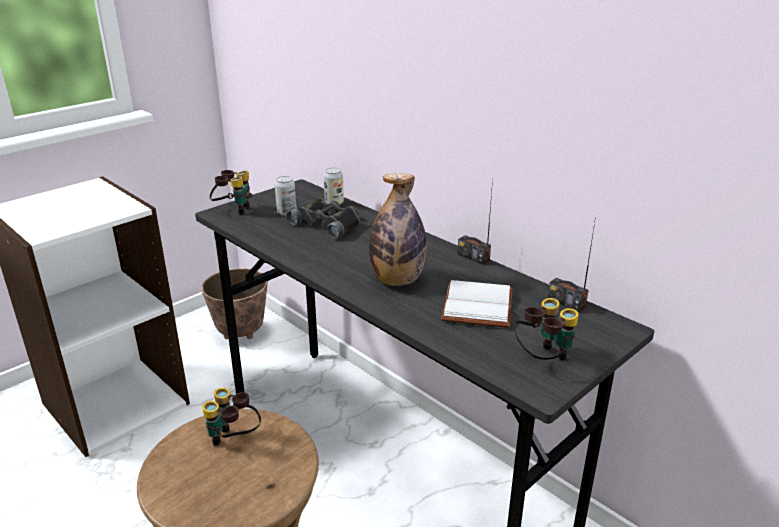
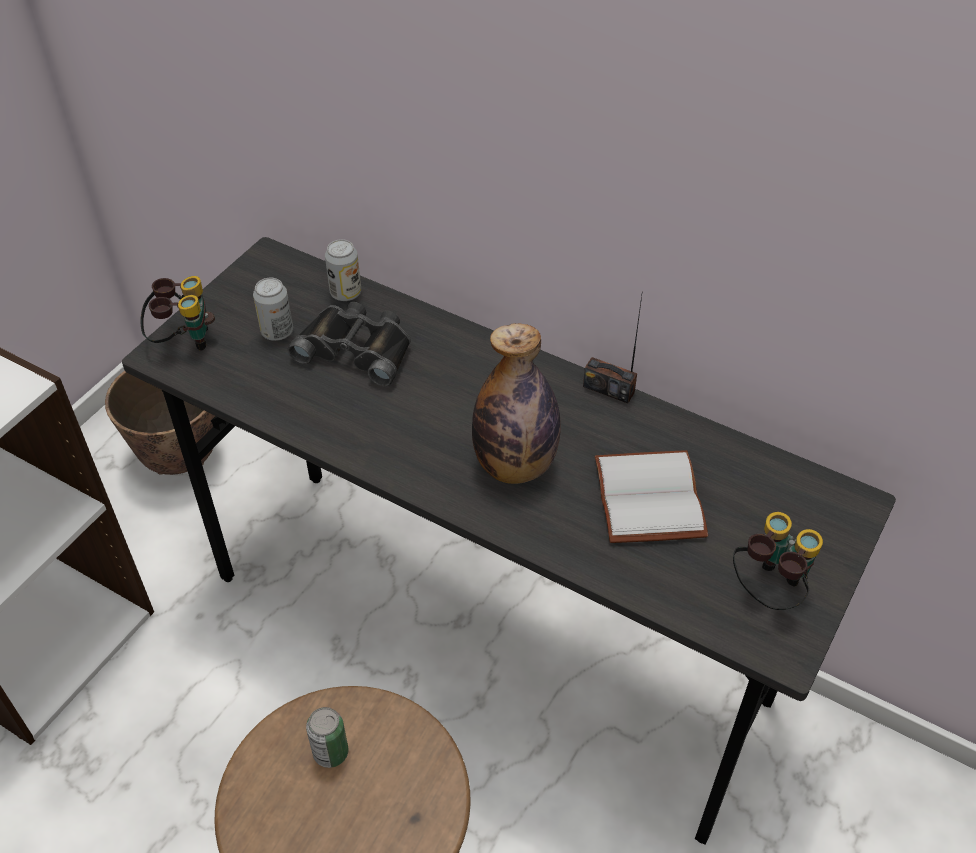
camera: 15 degrees left, 20 degrees up
binoculars [202,388,261,446] -> can [306,707,349,768]
radio [548,217,596,312] -> none

